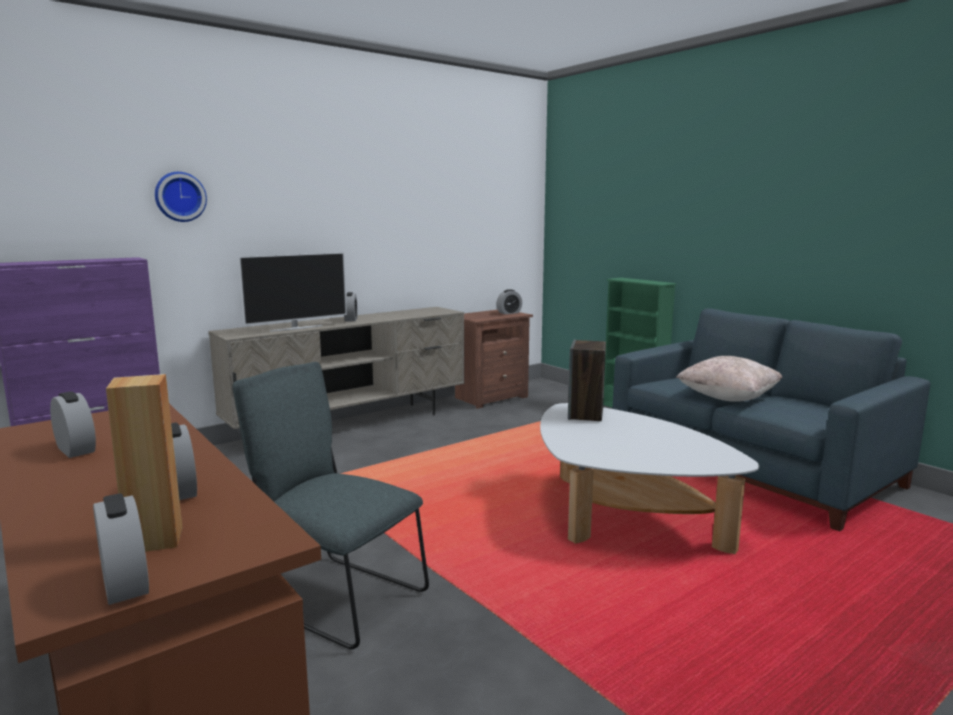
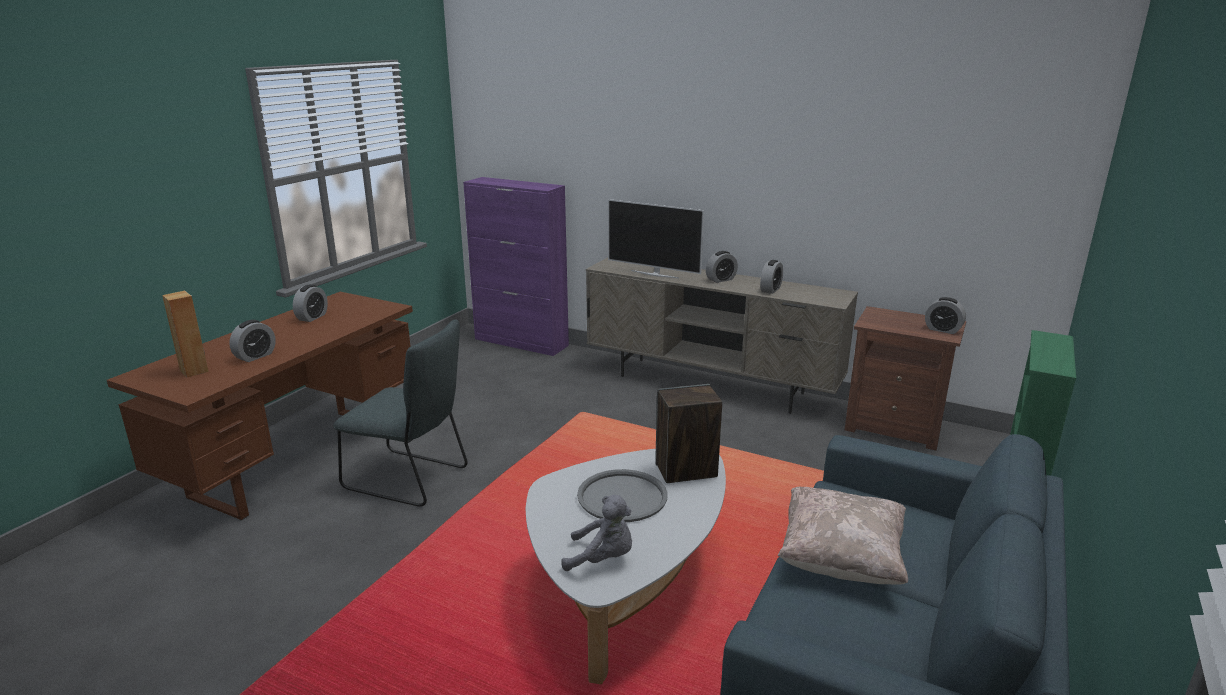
camera: 65 degrees right, 10 degrees up
alarm clock [93,493,149,605] -> alarm clock moved to [760,260,783,294]
wall clock [155,172,207,222] -> none
grey chair [233,362,429,649] -> grey chair turned 105 degrees clockwise [333,319,468,507]
none -> grey plush toy [561,495,632,571]
none -> grey tray [577,469,668,522]

